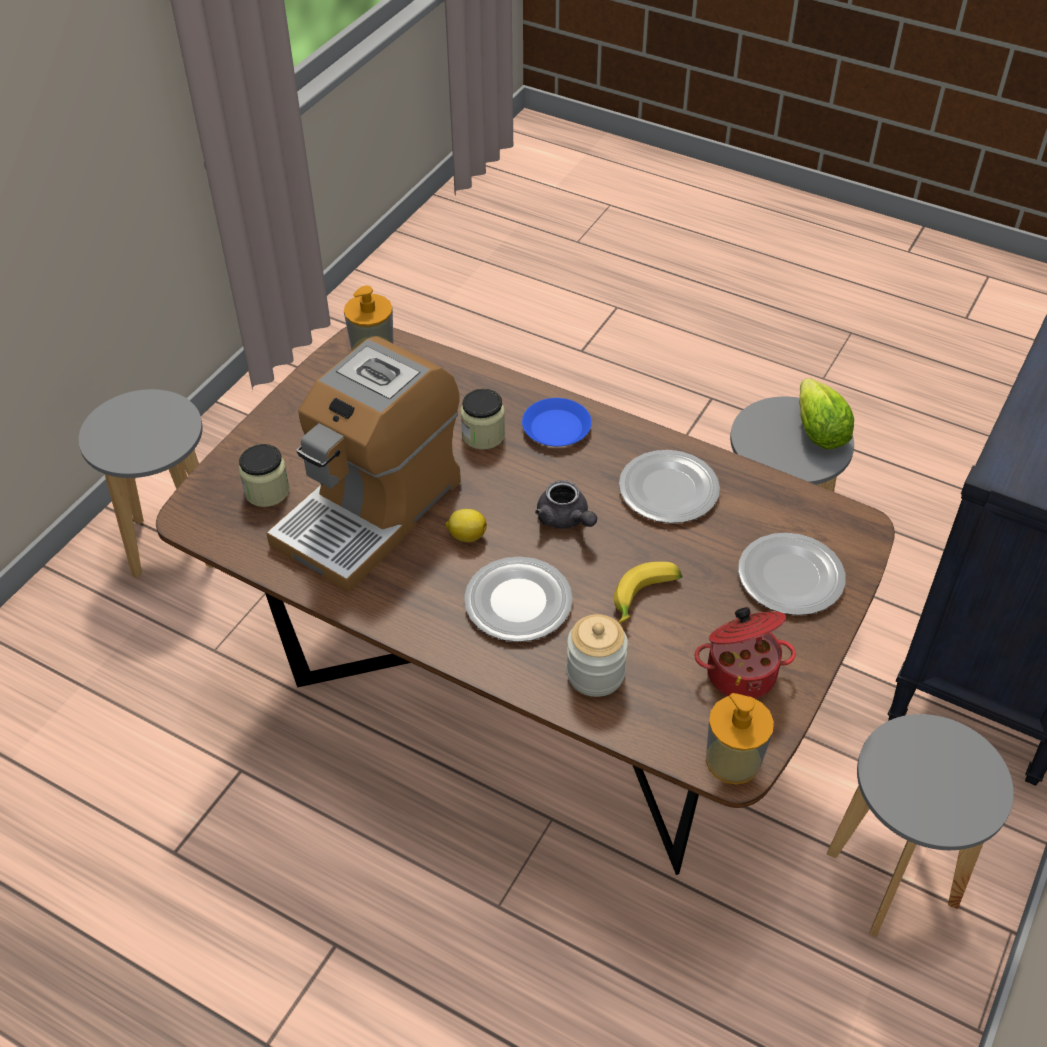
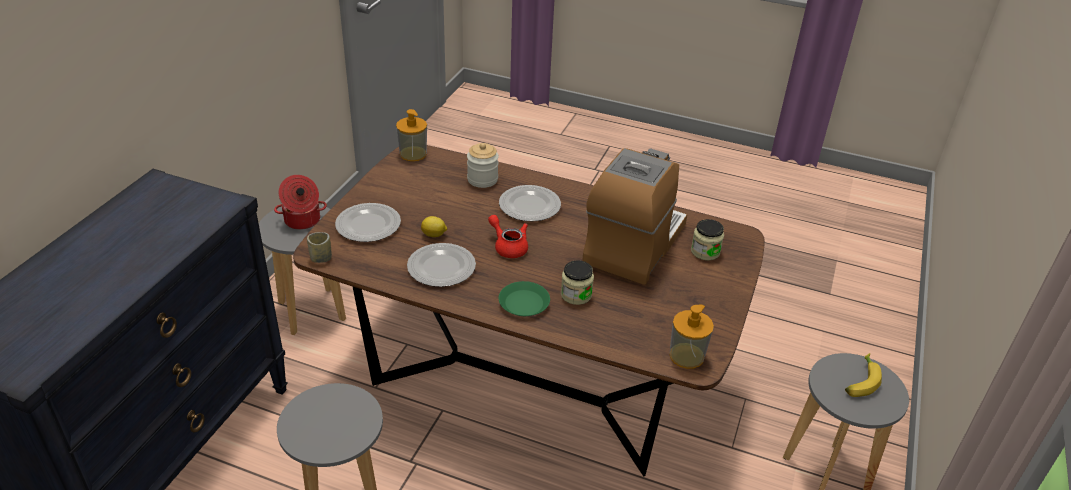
camera: 170 degrees right, 10 degrees down
lemon [446,509,487,542] -> lemon moved to [421,216,447,237]
blue plate [522,398,592,446] -> green plate [499,281,550,316]
grey teapot [535,480,597,529] -> red teapot [488,215,528,258]
banana [613,562,682,624] -> banana moved to [845,353,882,397]
cooking pot [694,607,796,699] -> cooking pot moved to [274,175,327,230]
lettuce [799,378,854,450] -> none
none -> cup [307,232,332,263]

